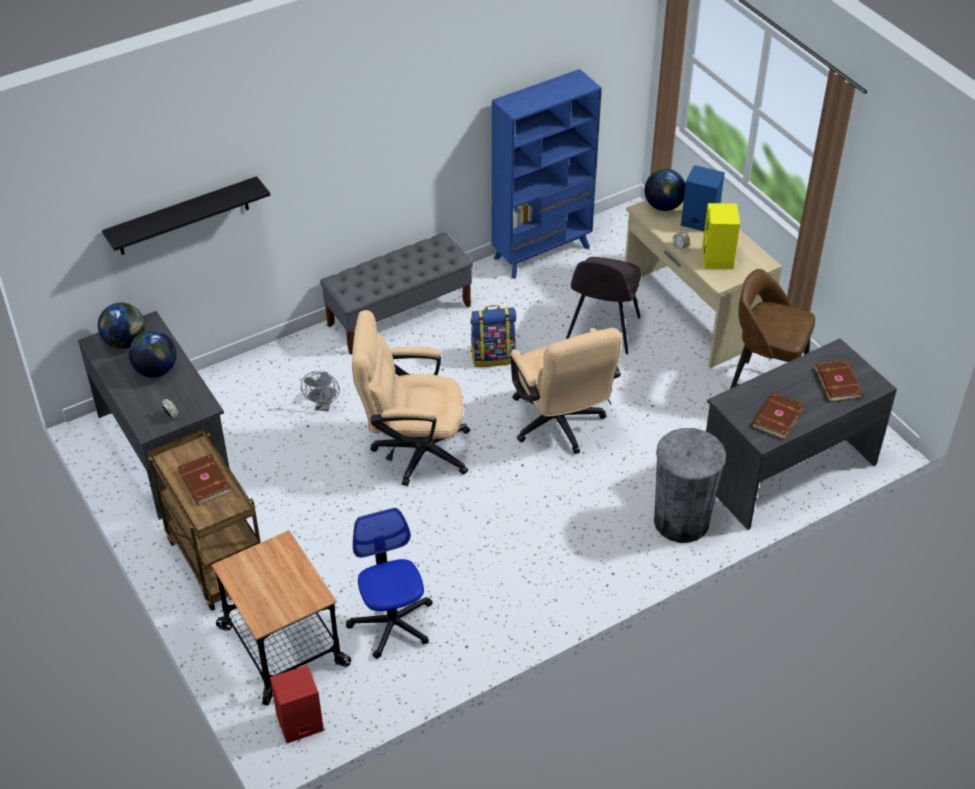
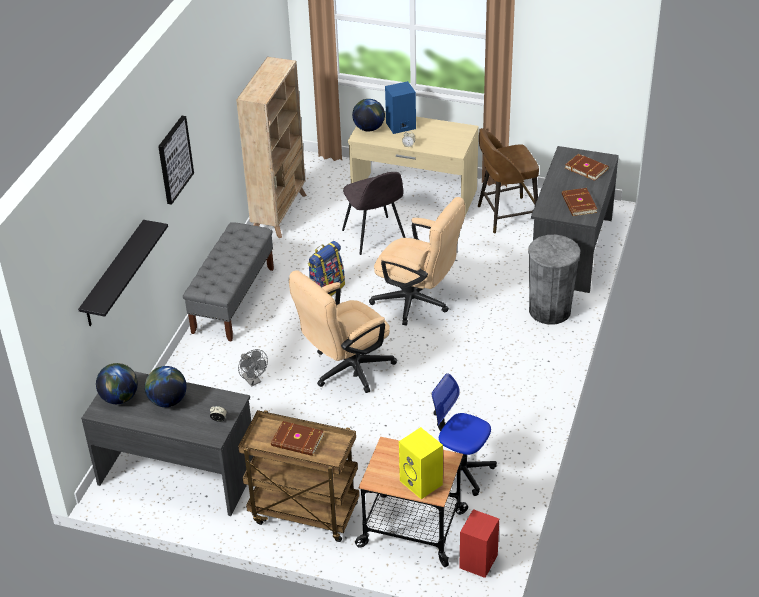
camera: 40 degrees left, 5 degrees down
blue bookcase [492,69,602,279] -> beige bookcase [236,57,307,238]
yellow speaker [702,203,740,269] -> yellow speaker moved to [399,427,443,499]
none -> picture [158,116,194,205]

